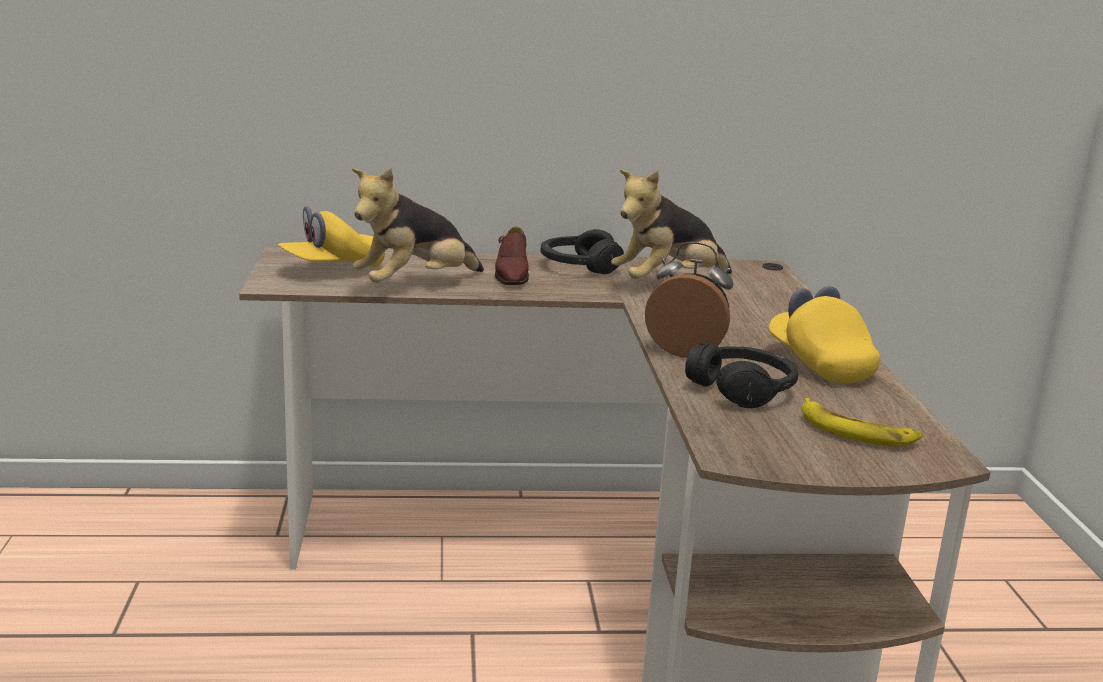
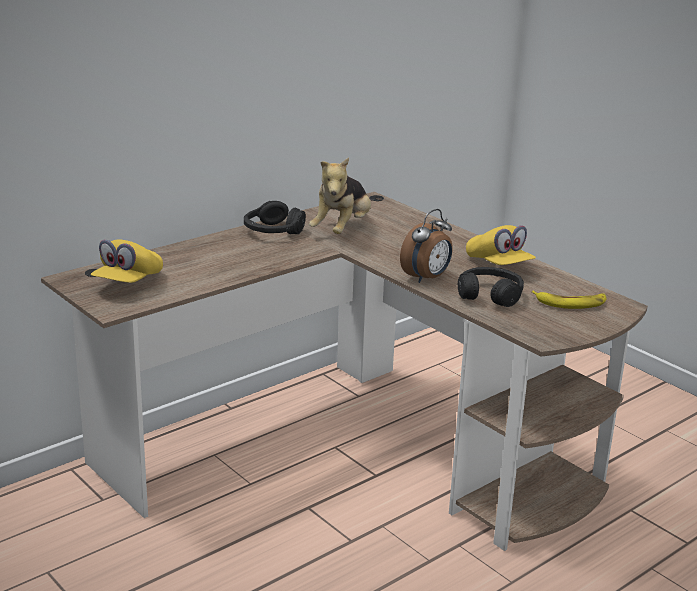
camera: 35 degrees left, 5 degrees up
plush toy [352,167,484,282] -> none
brown shoe [495,227,529,285] -> none
alarm clock [645,242,733,358] -> alarm clock turned 150 degrees clockwise [400,209,453,283]
yellow cap [769,286,880,384] -> yellow cap turned 150 degrees counterclockwise [466,225,536,265]

